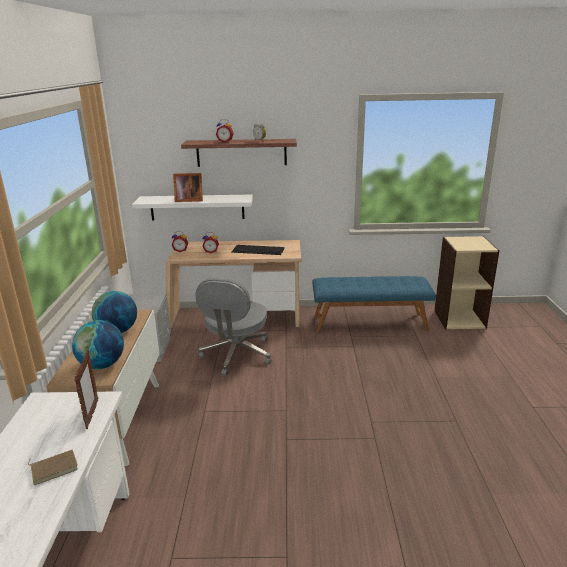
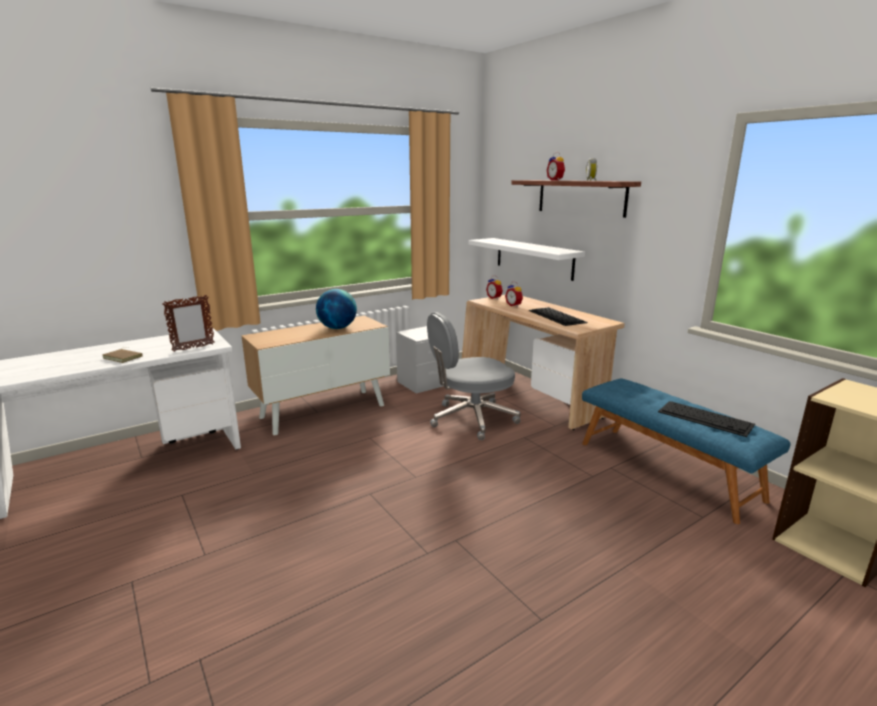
camera: 55 degrees right, 5 degrees down
globe [72,320,124,369] -> none
picture frame [173,173,203,202] -> none
none -> keyboard [658,401,755,437]

